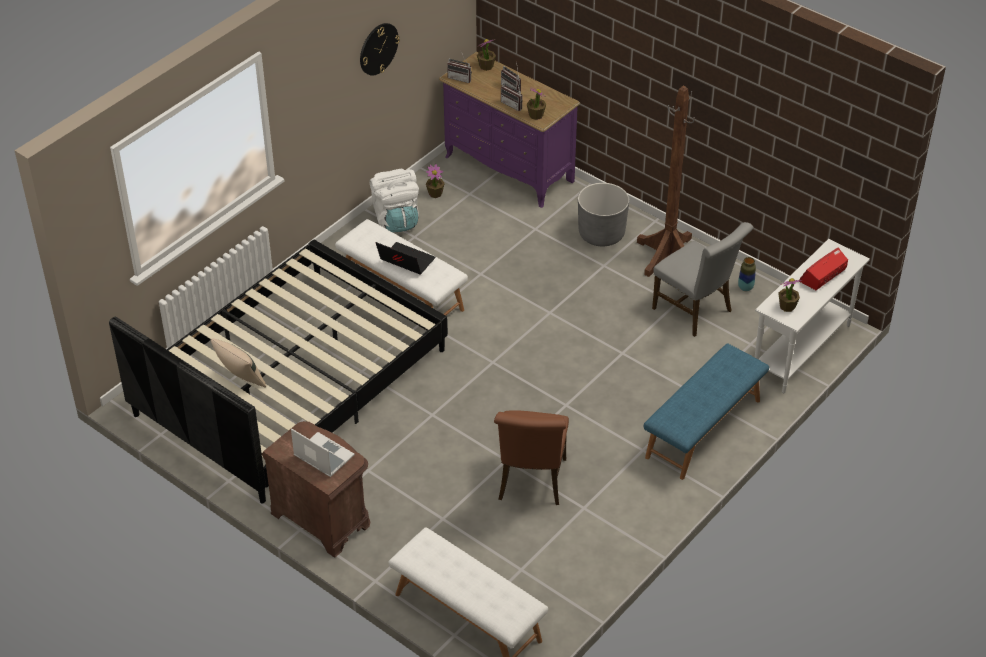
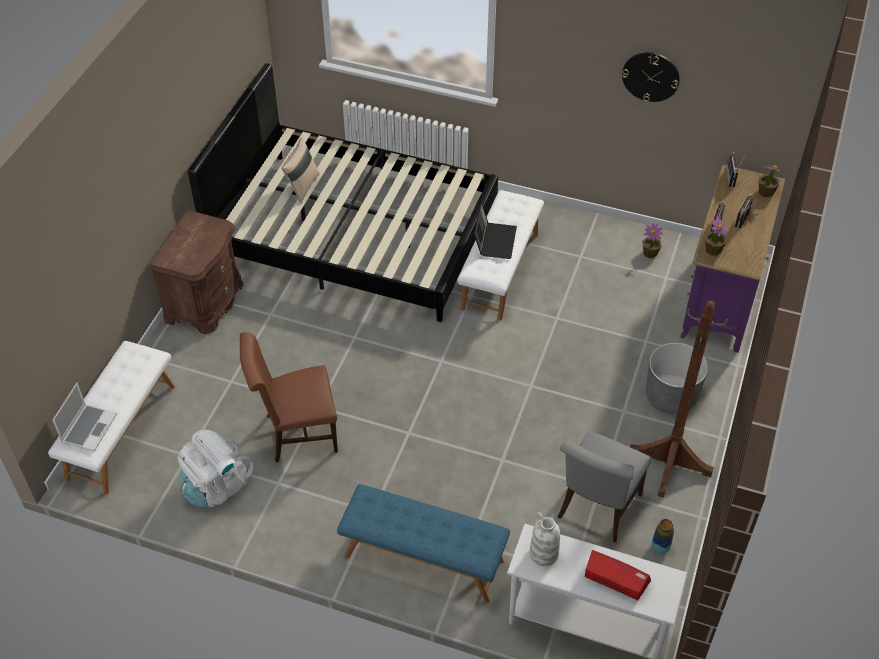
camera: 70 degrees right, 5 degrees up
laptop [291,428,355,477] -> laptop moved to [53,383,117,452]
white backpack [370,168,419,232] -> white backpack moved to [178,429,254,508]
potted plant [778,278,803,312] -> white vase [529,512,560,566]

